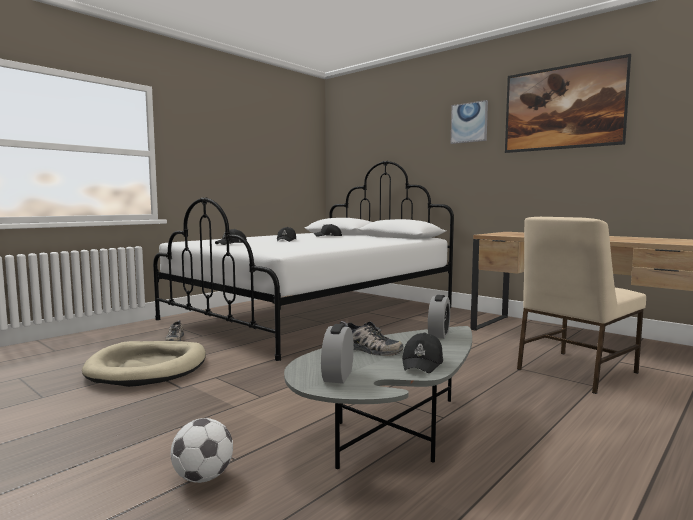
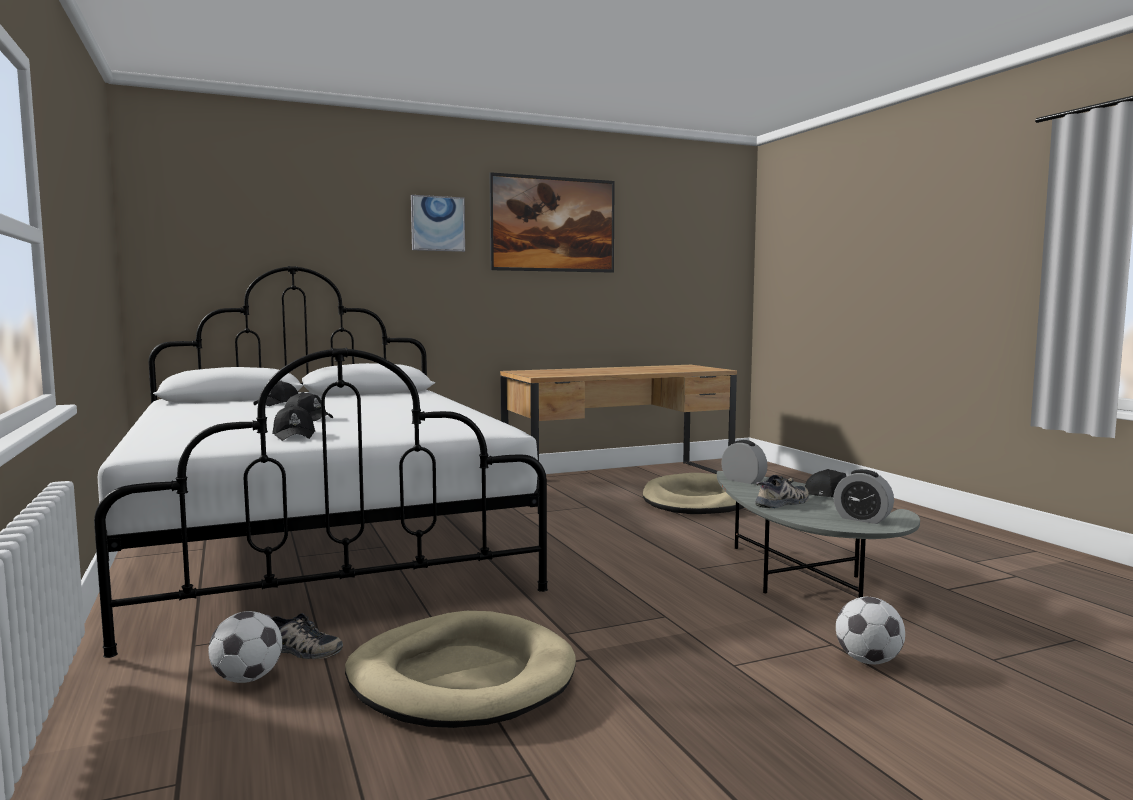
camera: 65 degrees left, 0 degrees up
beige chair [517,217,646,394] -> beige dog bed [643,473,745,514]
none -> football [208,611,282,683]

